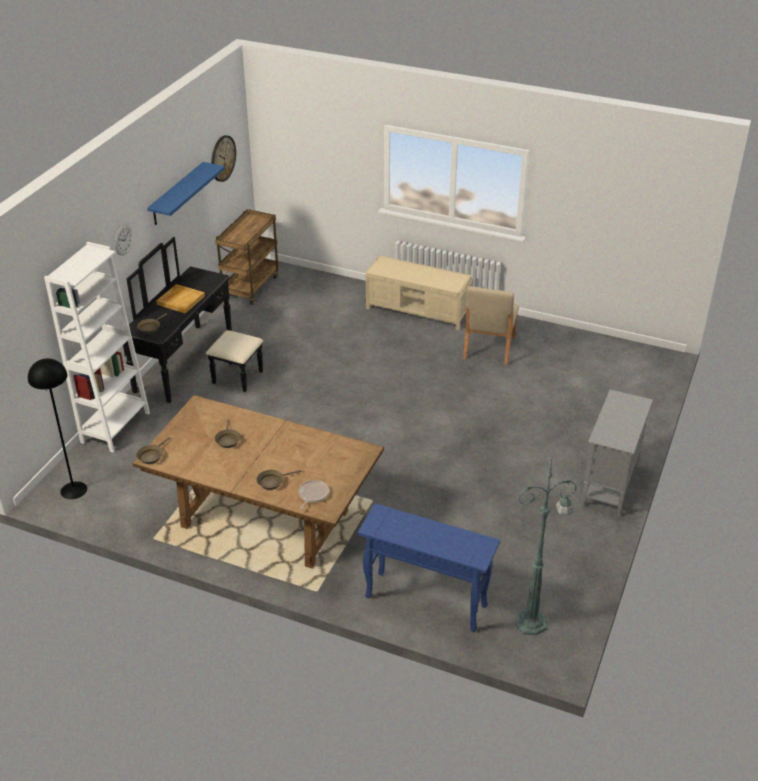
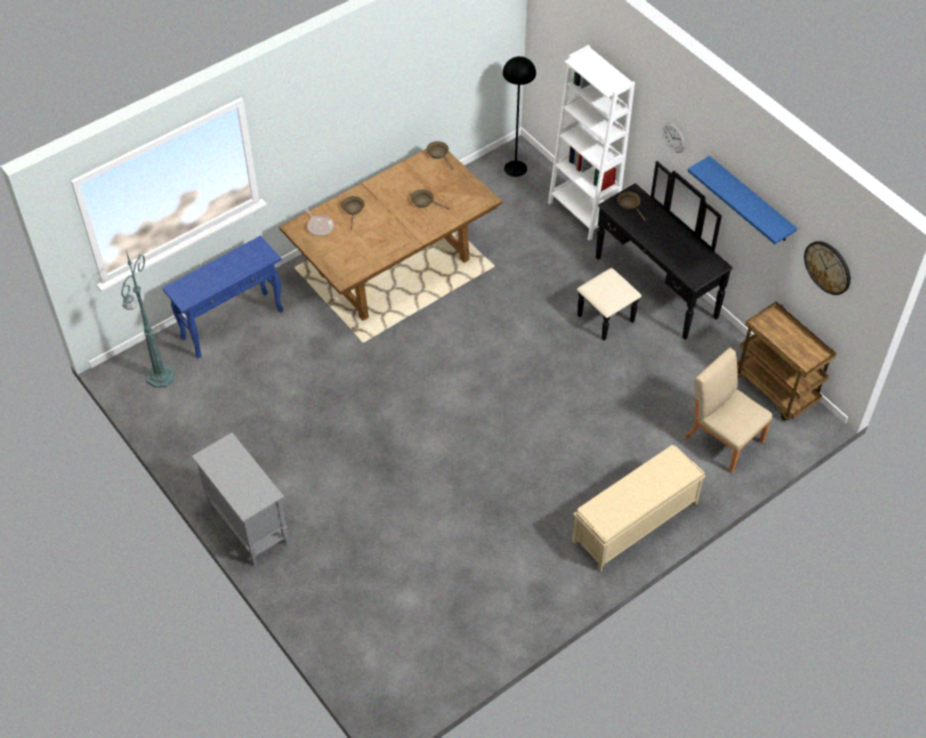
camera: 120 degrees right, 15 degrees up
beige tray [156,284,205,313] -> none
beige chair [463,286,519,366] -> beige chair moved to [685,348,772,473]

